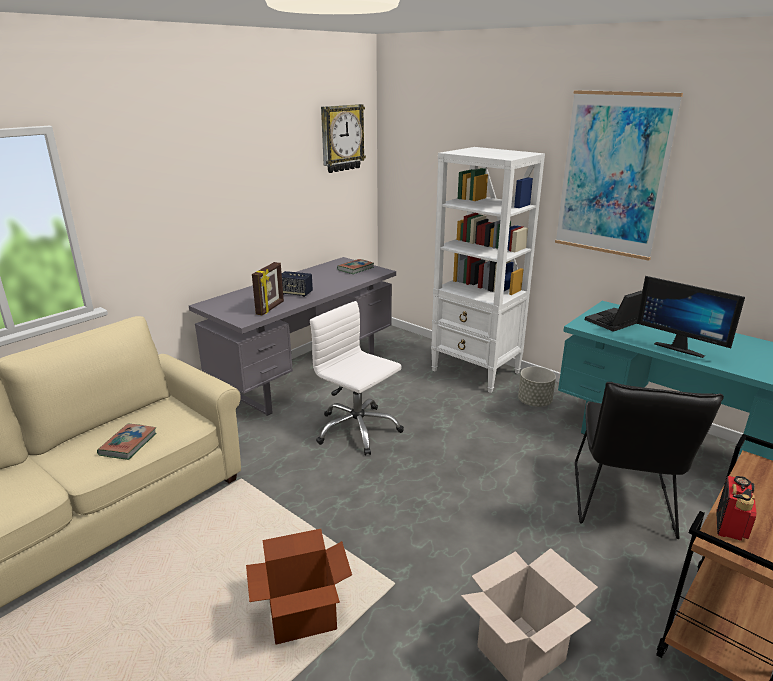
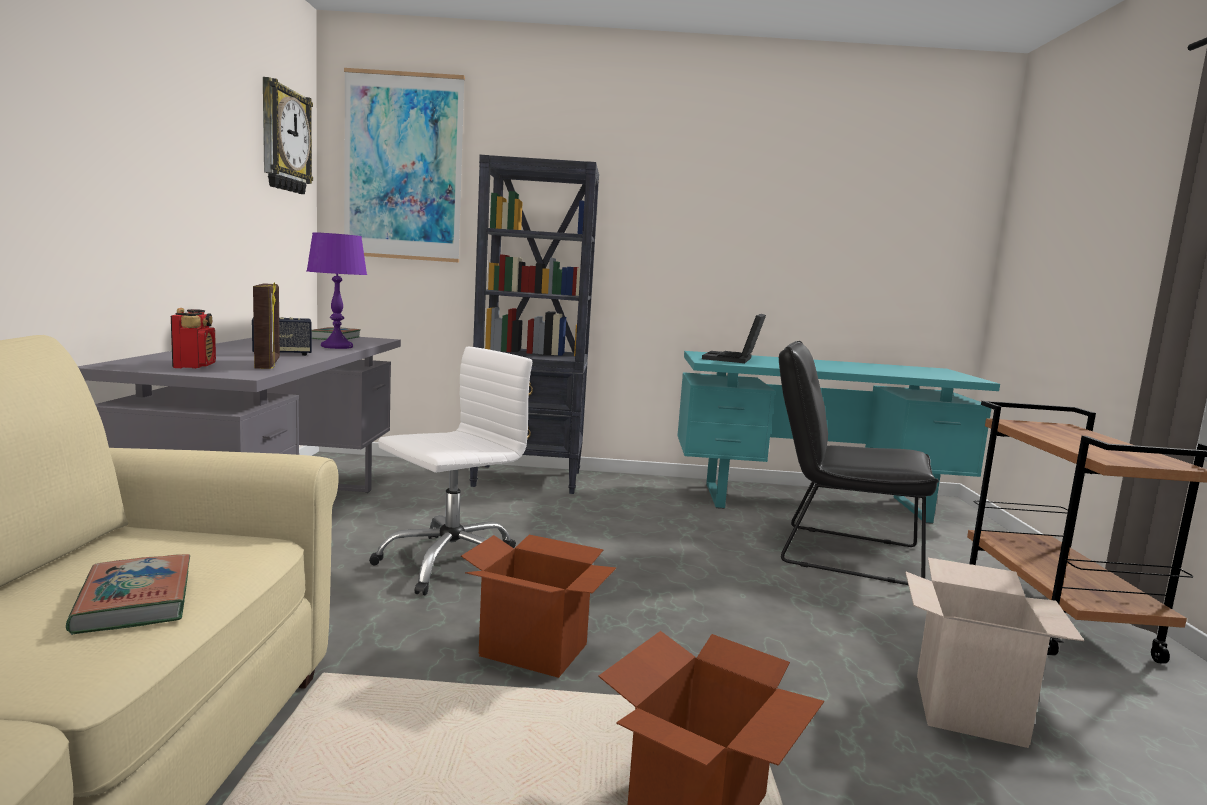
camera: 40 degrees left, 15 degrees down
white office chair [310,301,404,455] -> white office chair turned 135 degrees clockwise [369,347,532,595]
white bookcase [431,147,545,393] -> black bookcase [470,155,599,494]
grey planter [518,367,556,407] -> none
picture [555,90,683,261] -> picture moved to [344,68,465,262]
black chair [575,382,724,539] -> black chair turned 135 degrees clockwise [779,341,939,585]
monitor [636,276,745,358] -> none
radio [716,476,757,541] -> radio moved to [171,308,216,369]
none -> purple table lamp [307,232,367,349]
none -> cardboard box [461,535,616,678]

